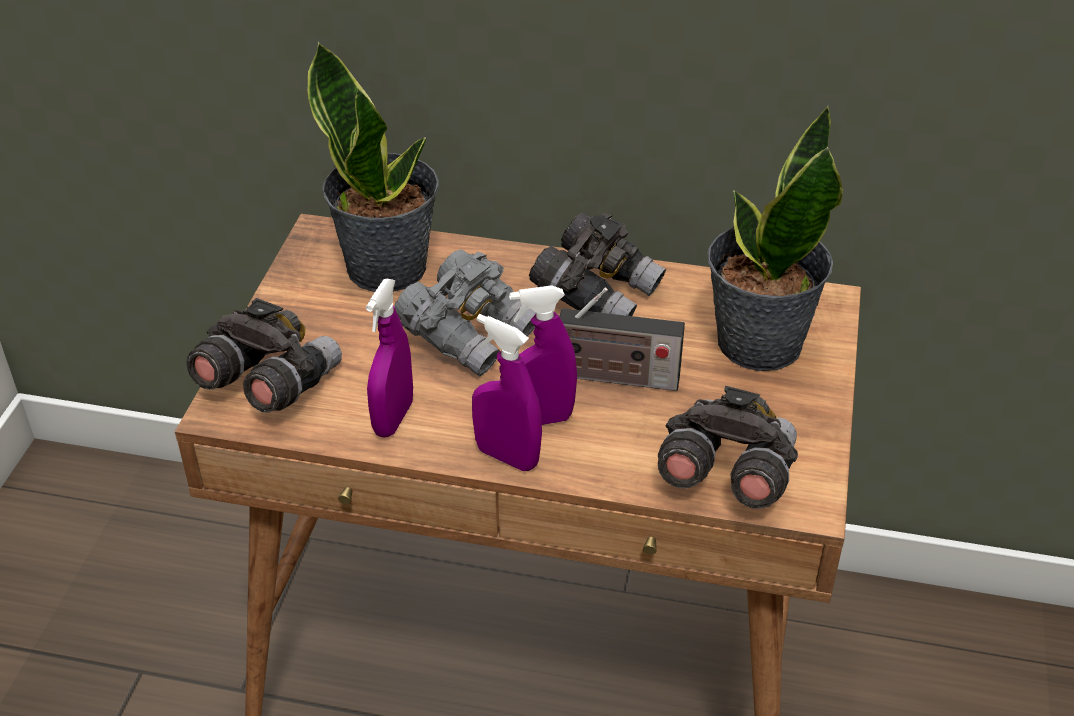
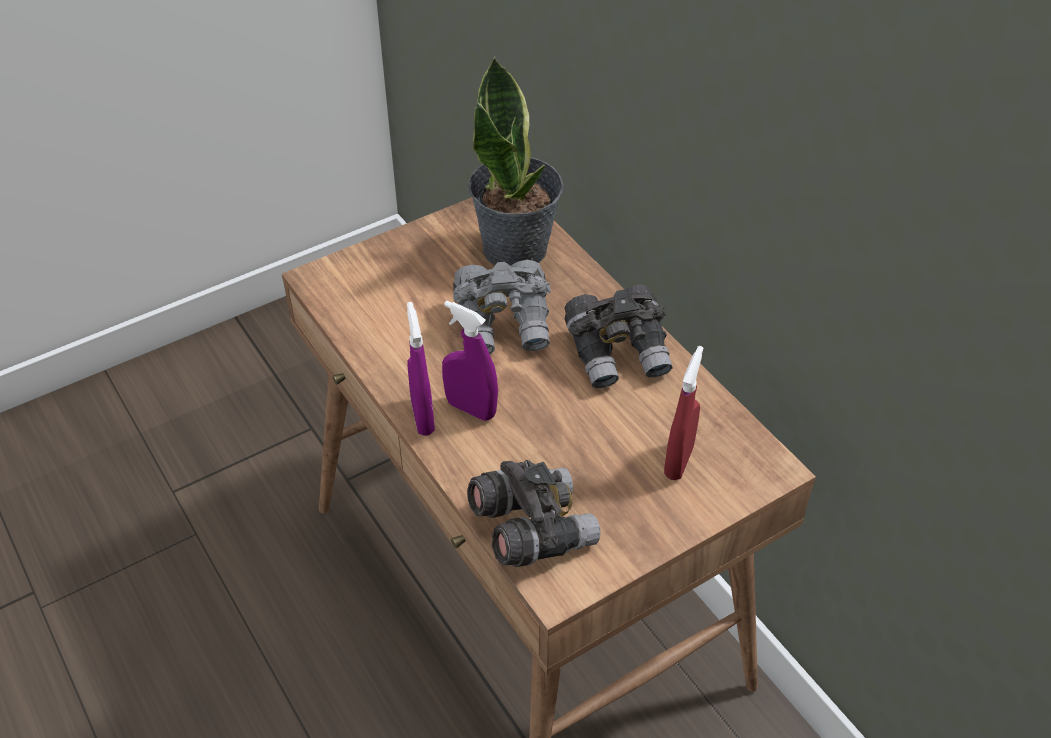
camera: 45 degrees right, 5 degrees up
grey binoculars [186,298,342,413] -> none
purple spray bottle [366,279,413,437] -> none
radio [559,288,685,391] -> none
potted plant [708,106,843,371] -> red spray bottle [664,346,704,480]

